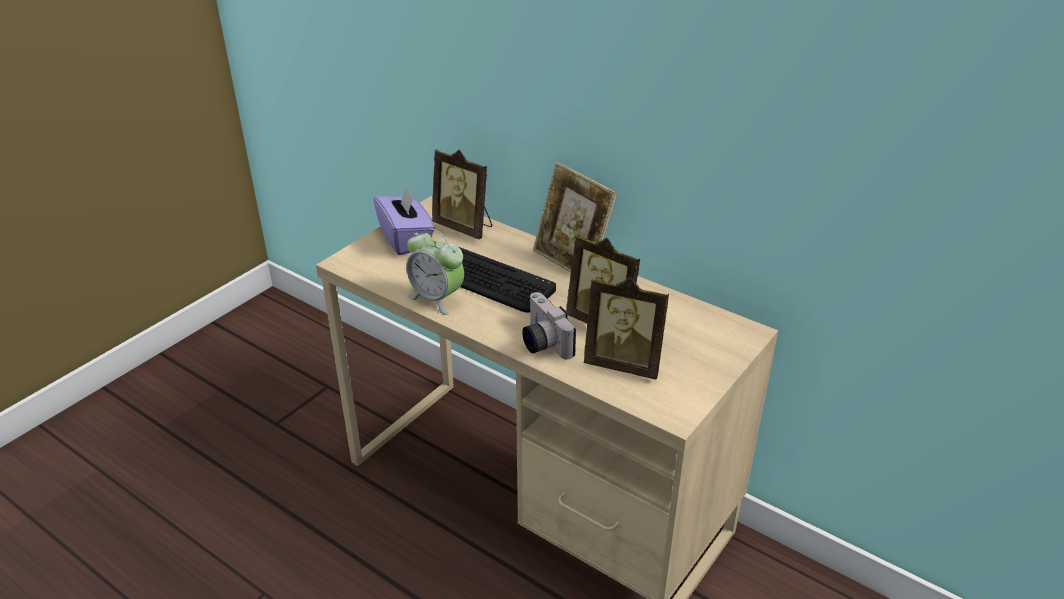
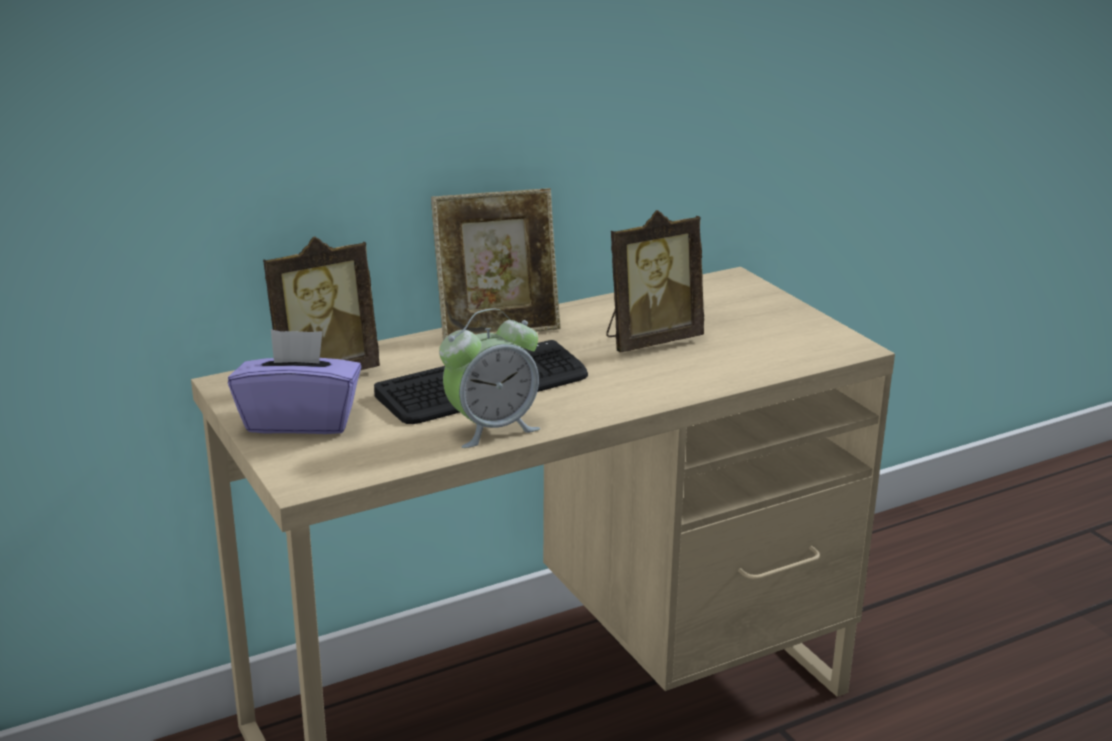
camera: 65 degrees left, 10 degrees down
camera [522,292,576,360] -> none
picture frame [584,277,669,379] -> none

